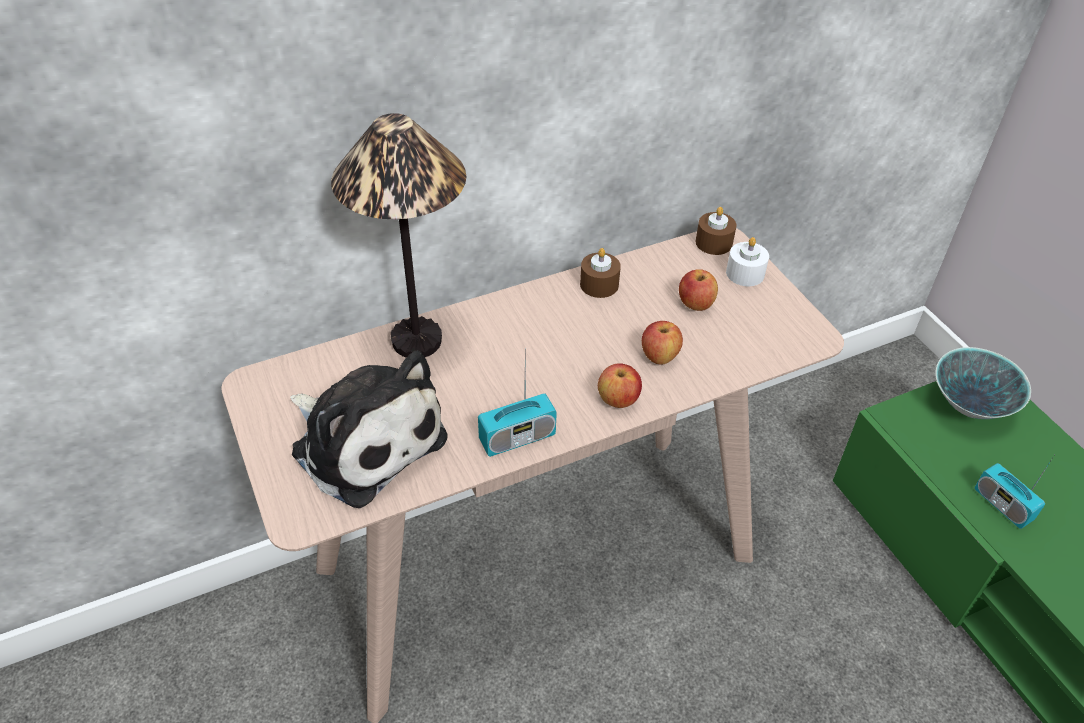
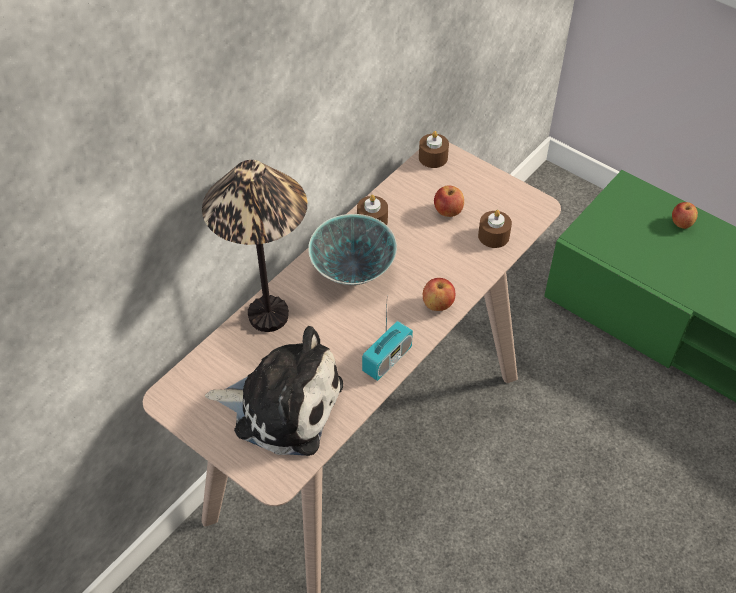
camera: 25 degrees left, 5 degrees up
apple [642,321,683,365] -> apple moved to [672,202,698,229]
white candle [726,237,769,286] -> none
bowl [935,347,1031,419] -> bowl moved to [308,214,397,285]
radio [974,456,1054,529] -> none
none -> brown candle [478,210,512,248]

